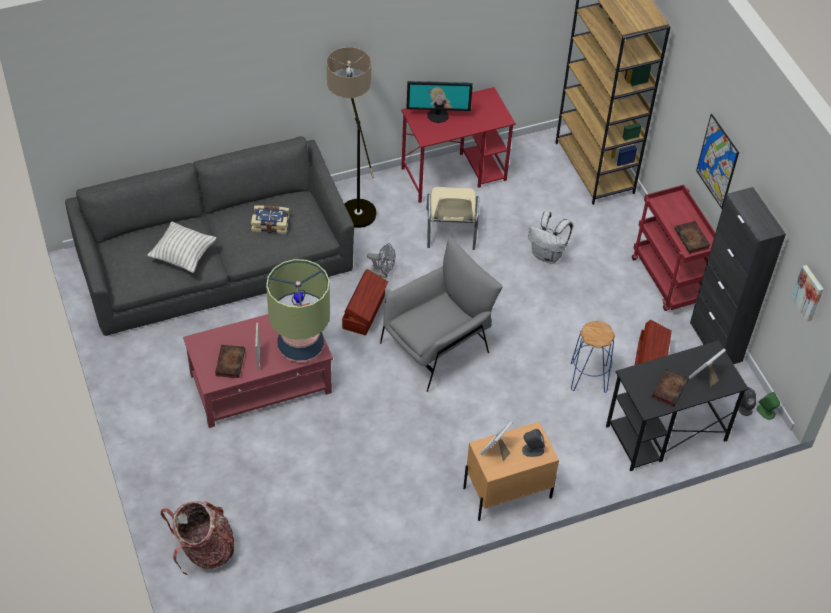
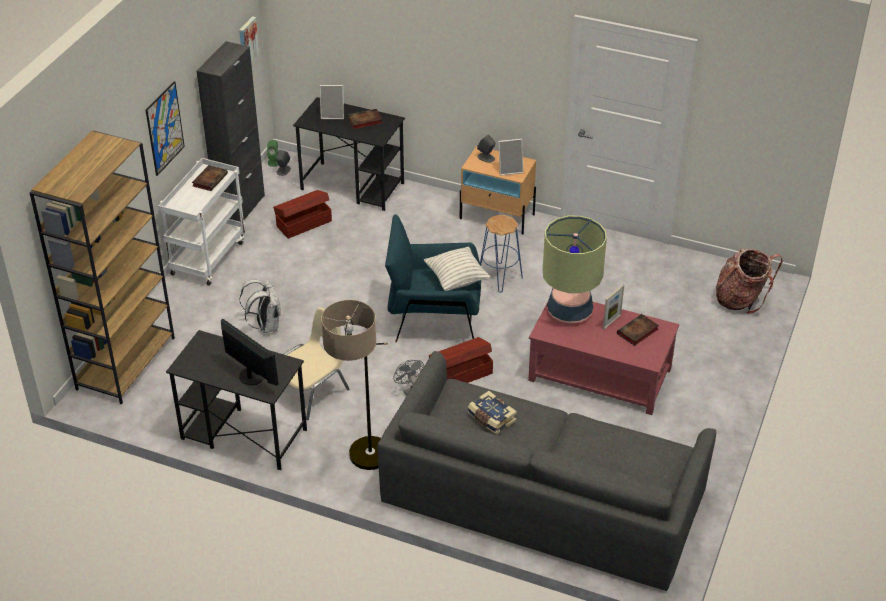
camera: 135 degrees left, 10 degrees down
pillow [147,222,217,273] -> pillow moved to [424,247,491,291]
grey armchair [380,237,503,392] -> blue armchair [385,215,481,343]
red desk [401,87,516,203] -> black desk [166,330,307,470]
blue stool [571,321,615,393] -> blue stool moved to [480,215,523,293]
red cart [632,185,715,311] -> white cart [158,158,246,286]

